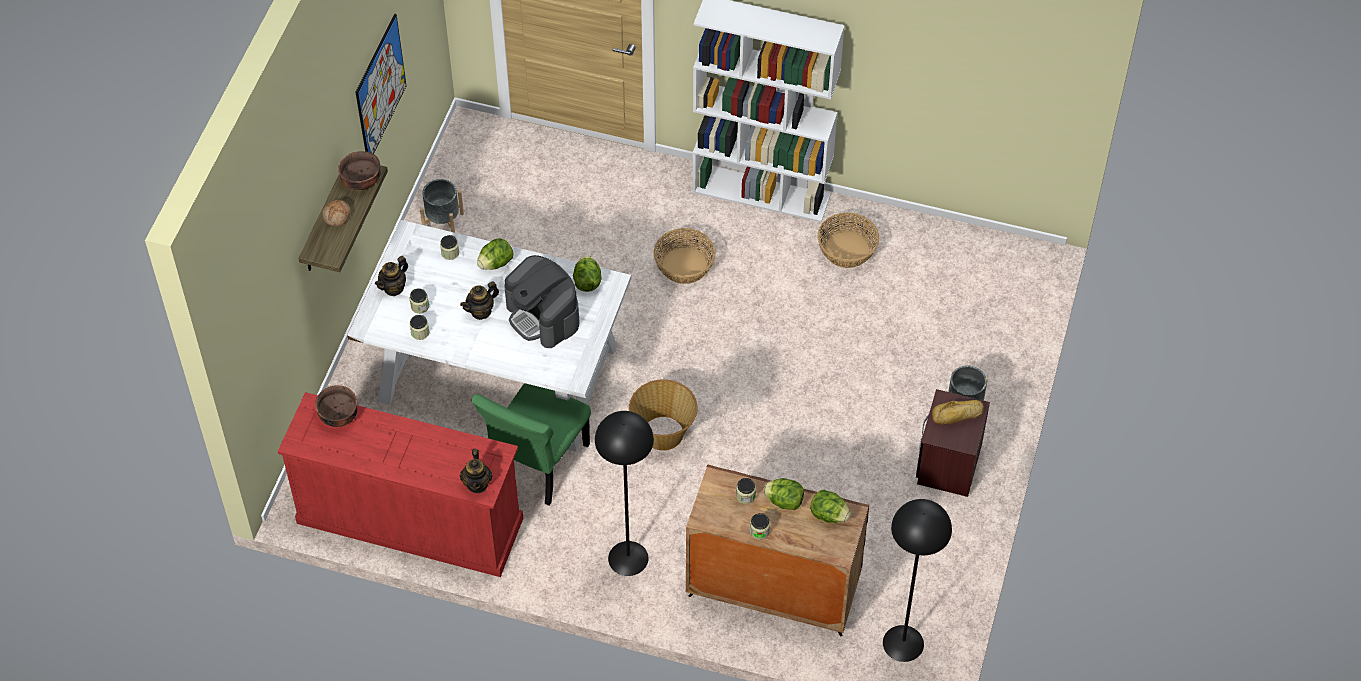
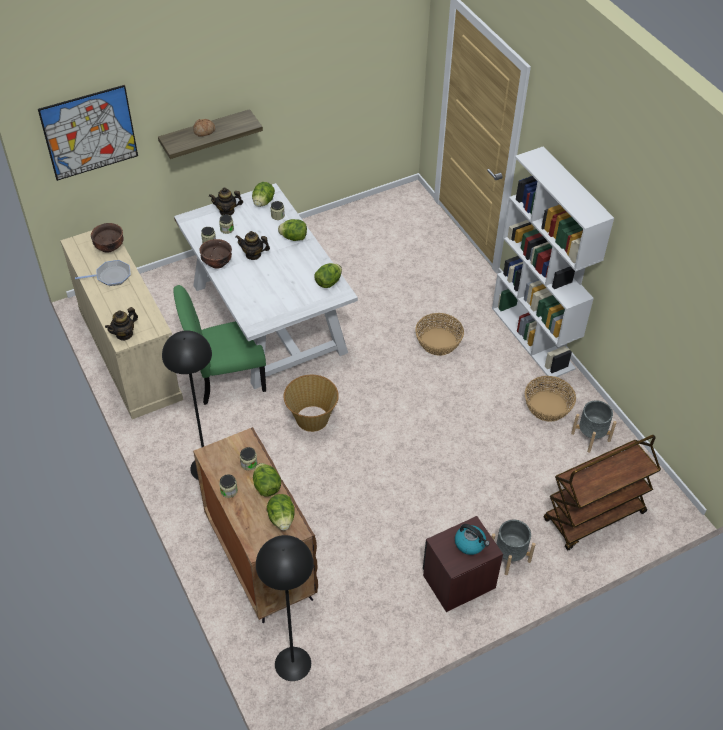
camera: 45 degrees right, 5 degrees down
red dresser [278,392,523,577] -> beige dresser [60,230,183,419]
brown bowl [338,151,380,190] -> brown bowl moved to [199,239,232,269]
picture [355,13,407,154] -> picture moved to [38,85,138,181]
grey planter [420,179,464,233] -> grey planter moved to [571,400,617,453]
coffee machine [504,255,580,348] -> none
bread [932,400,984,425] -> kettle [455,524,490,555]
none -> frying pan [75,260,131,286]
none -> lettuce [252,182,275,207]
none -> brown cart [544,435,661,550]

